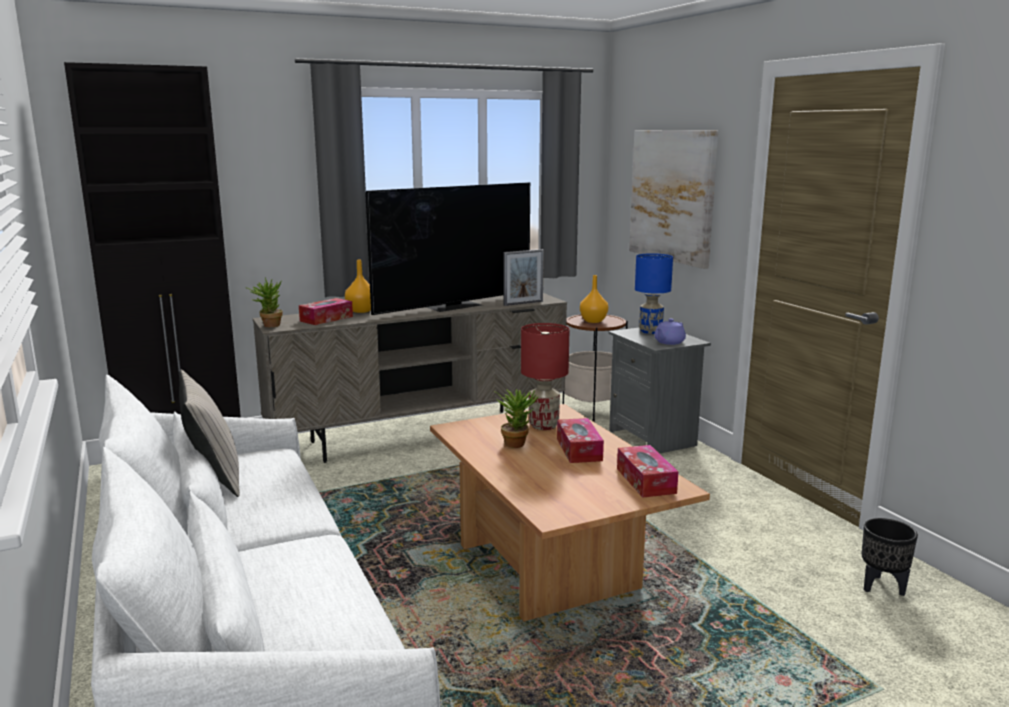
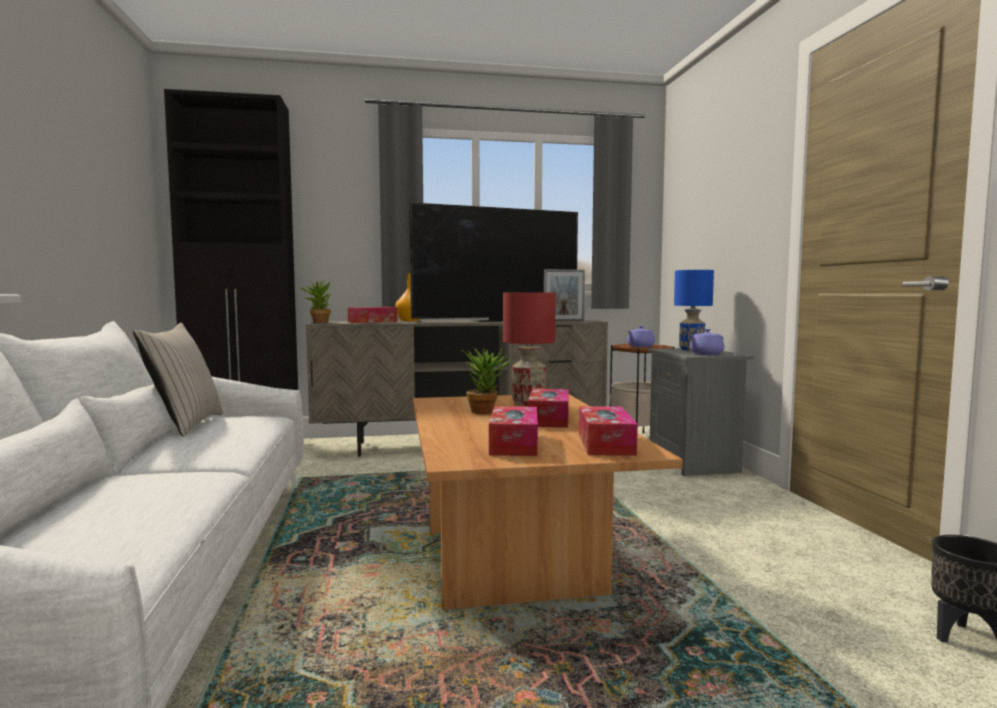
camera: 15 degrees right, 10 degrees down
orange vase [580,275,608,323] -> purple teapot [627,326,655,347]
picture [629,130,718,269] -> none
none -> tissue box [489,406,538,456]

